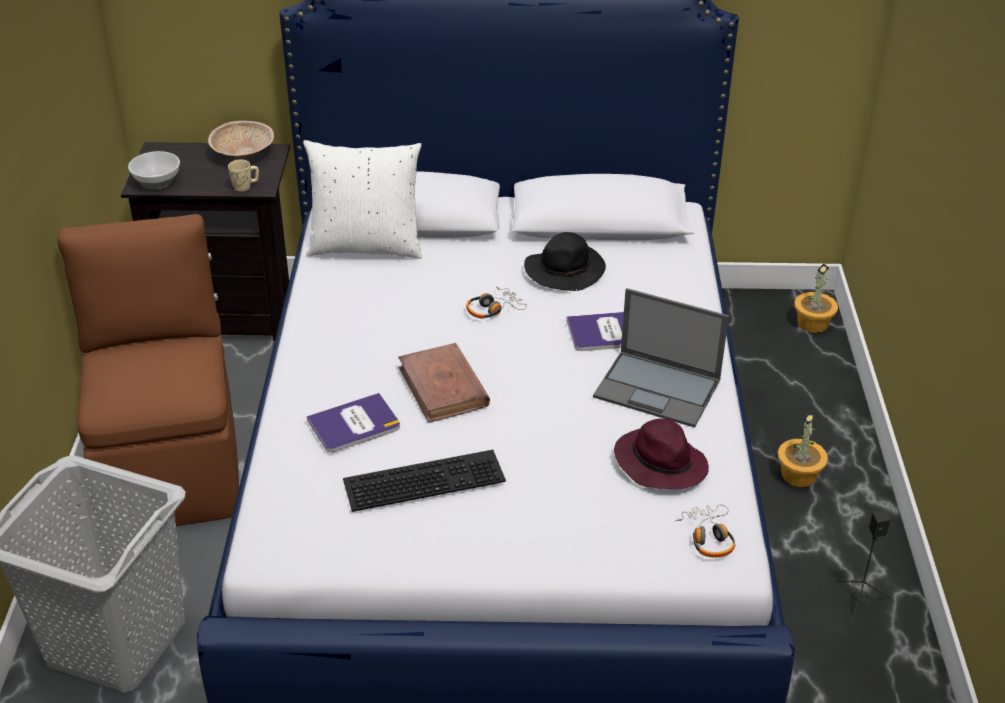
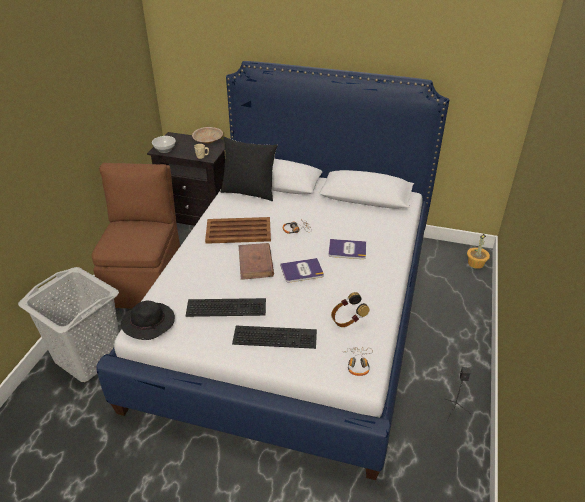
camera: 15 degrees right, 0 degrees up
white pillow [303,140,422,259] -> black pillow [220,137,278,201]
book [307,393,400,452] -> book moved to [280,258,324,283]
black hat [524,232,606,291] -> black hat moved to [121,301,175,340]
laptop [593,288,729,428] -> none
purple hat [614,419,709,489] -> headphones [331,292,370,327]
potted plant [778,412,828,487] -> none
none -> brown tray [205,217,271,244]
none -> keyboard [232,326,317,349]

